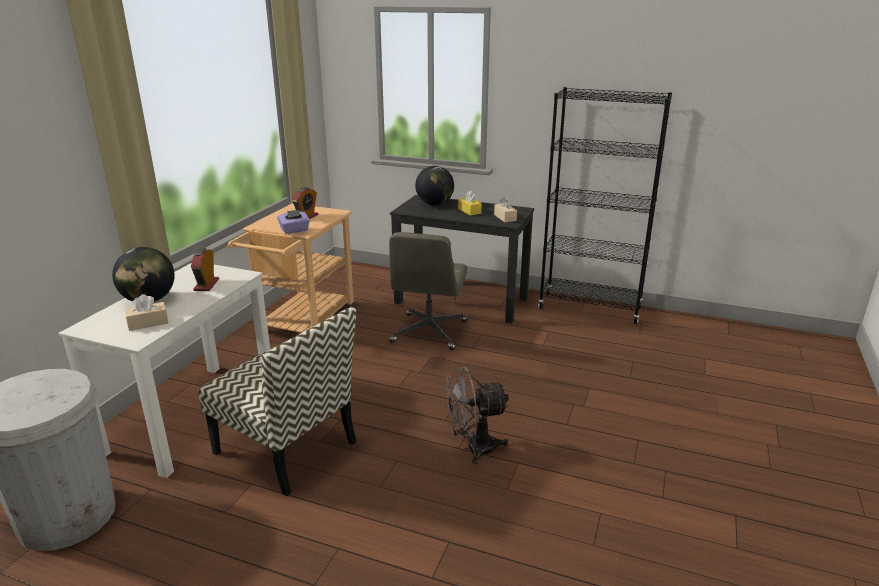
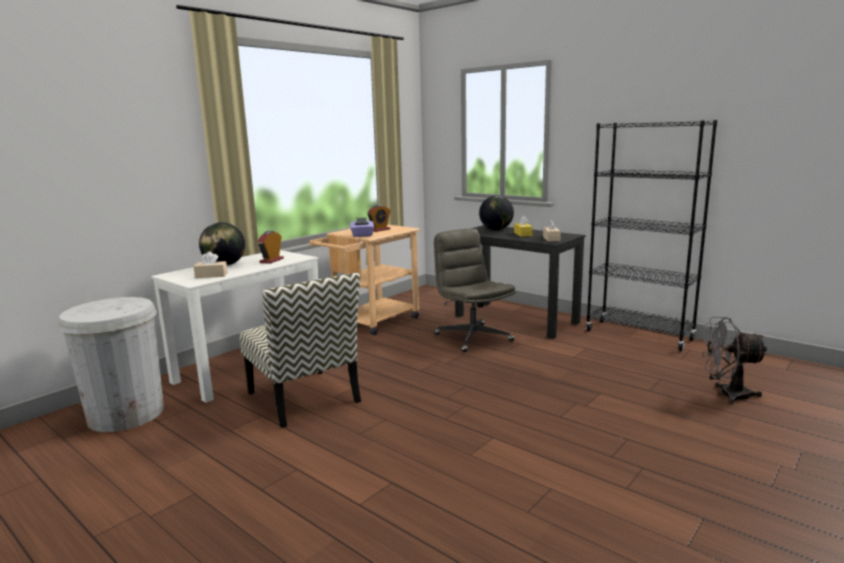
camera: 20 degrees right, 10 degrees down
grey office chair [389,232,467,350] -> grey office chair turned 120 degrees clockwise [434,229,516,352]
grey fan [445,367,509,464] -> grey fan moved to [702,317,768,405]

